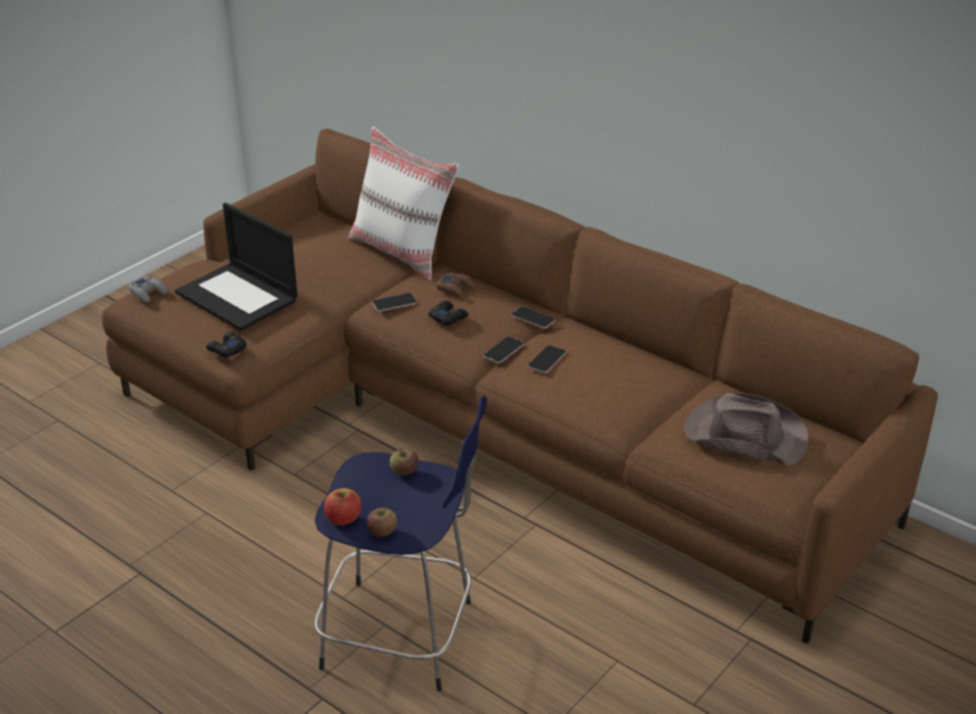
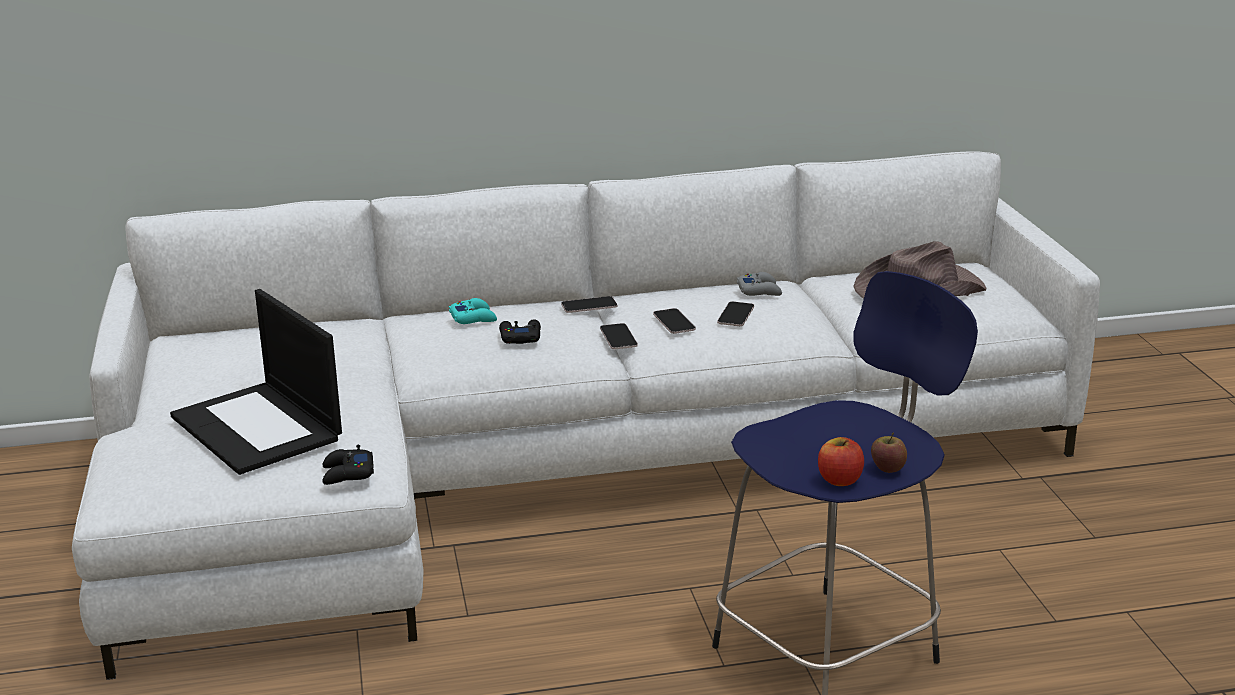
camera: 50 degrees left, 10 degrees down
brown sofa [102,129,938,644] -> white sofa [72,151,1100,680]
grey game controller [128,276,167,303] -> grey game controller moved to [737,272,782,296]
laptop [175,203,298,331] -> laptop turned 60 degrees clockwise [170,289,342,475]
white pillow [348,127,459,281] -> none
phone [372,293,417,311] -> phone moved to [717,301,754,326]
apple [390,449,419,475] -> none
brown game controller [436,273,474,298] -> turquoise game controller [449,298,497,324]

